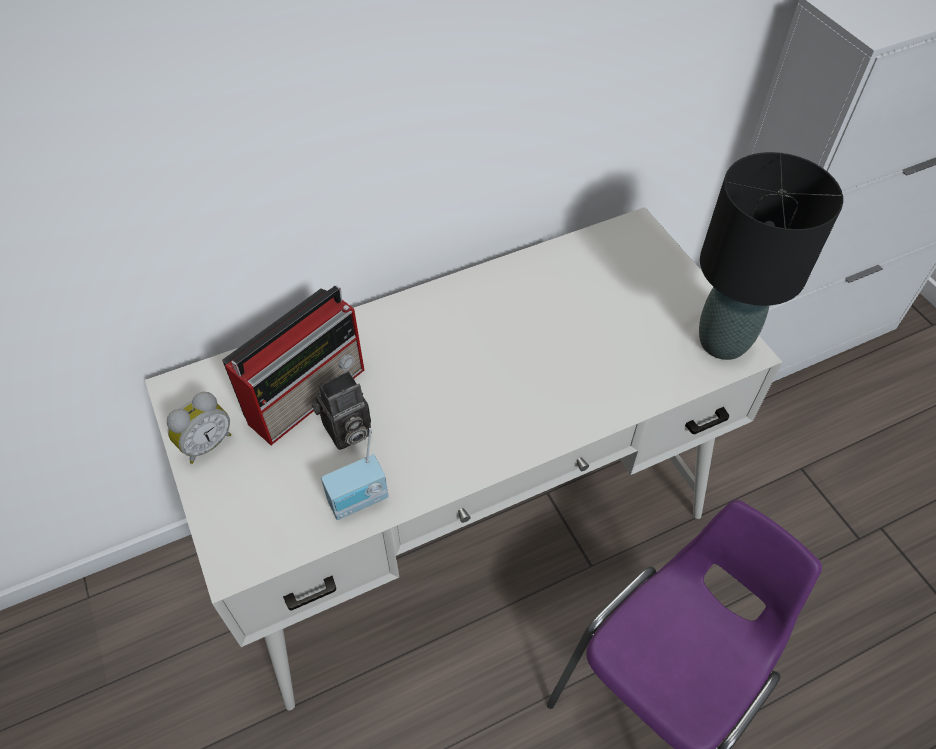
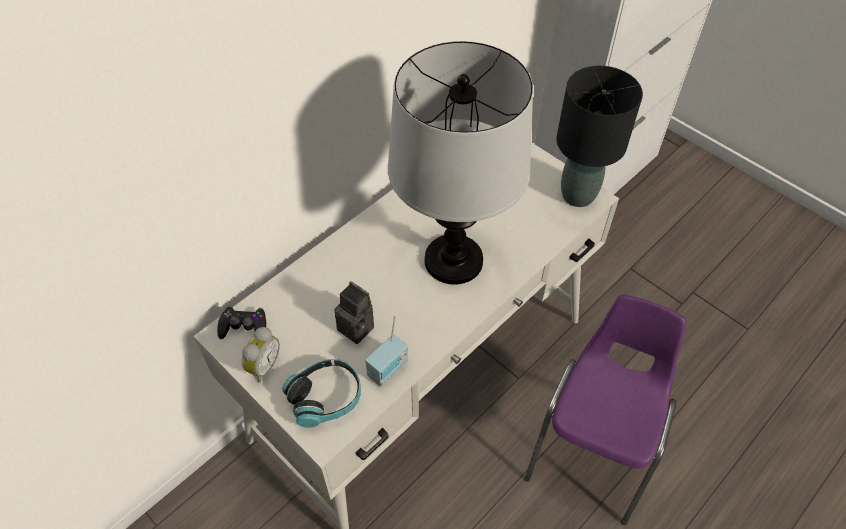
camera: 20 degrees left, 0 degrees up
radio [222,285,364,445] -> none
camera [312,371,372,450] -> camera turned 90 degrees counterclockwise [335,281,374,344]
none -> black game controller [217,306,266,339]
none -> headphones [282,359,361,428]
none -> table lamp [388,41,533,285]

